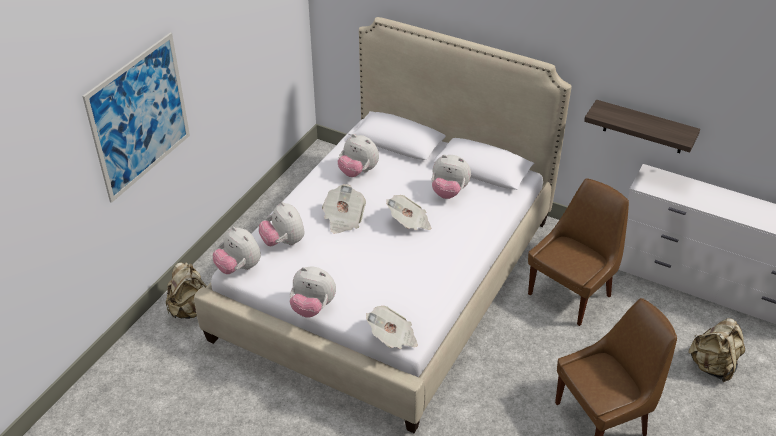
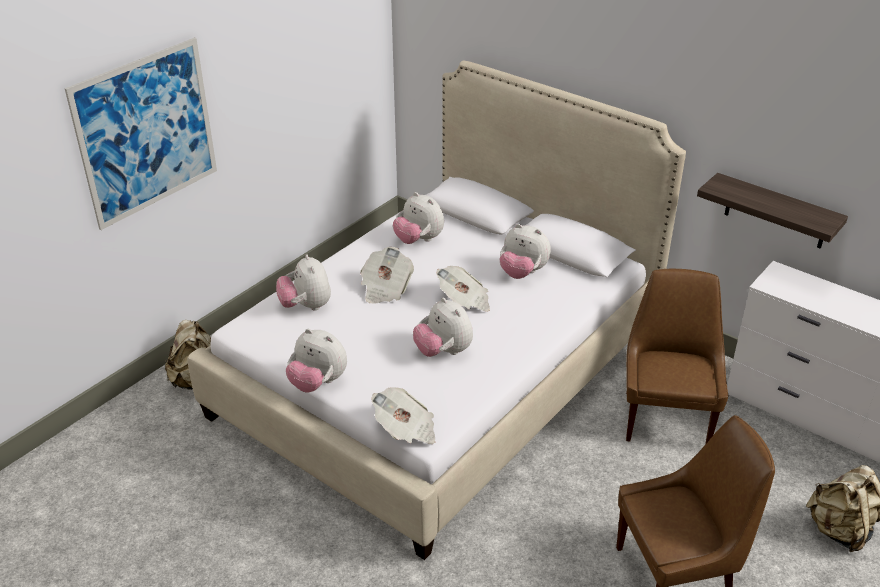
camera: 10 degrees right, 5 degrees down
plush toy [213,227,261,274] -> plush toy moved to [413,298,473,357]
brown chair [528,178,629,326] -> brown chair turned 45 degrees counterclockwise [626,269,728,445]

